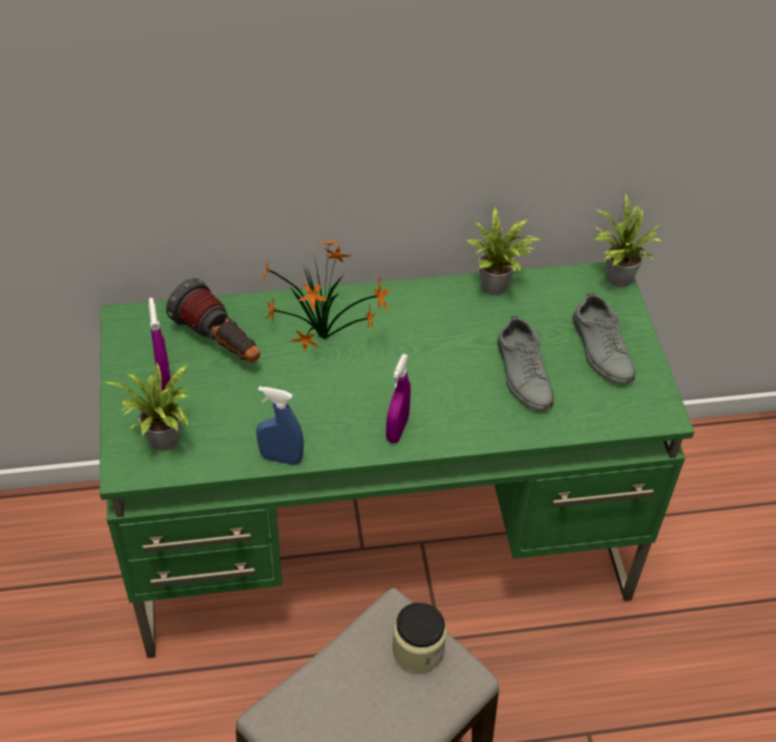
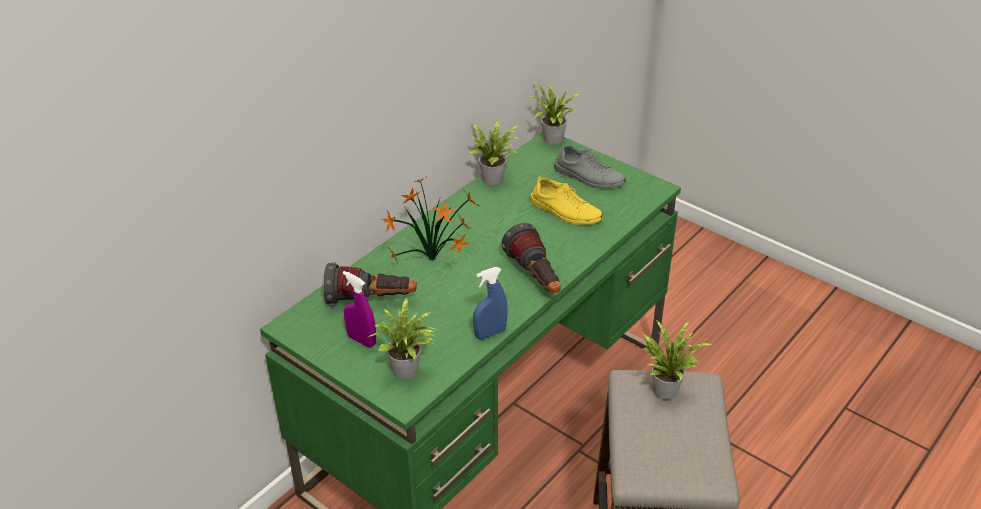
camera: 40 degrees left, 10 degrees down
purple spray bottle [386,354,411,443] -> flashlight [501,223,561,294]
jar [392,602,447,673] -> potted plant [643,320,712,400]
grey shoe [497,315,554,411] -> yellow shoe [530,176,603,225]

